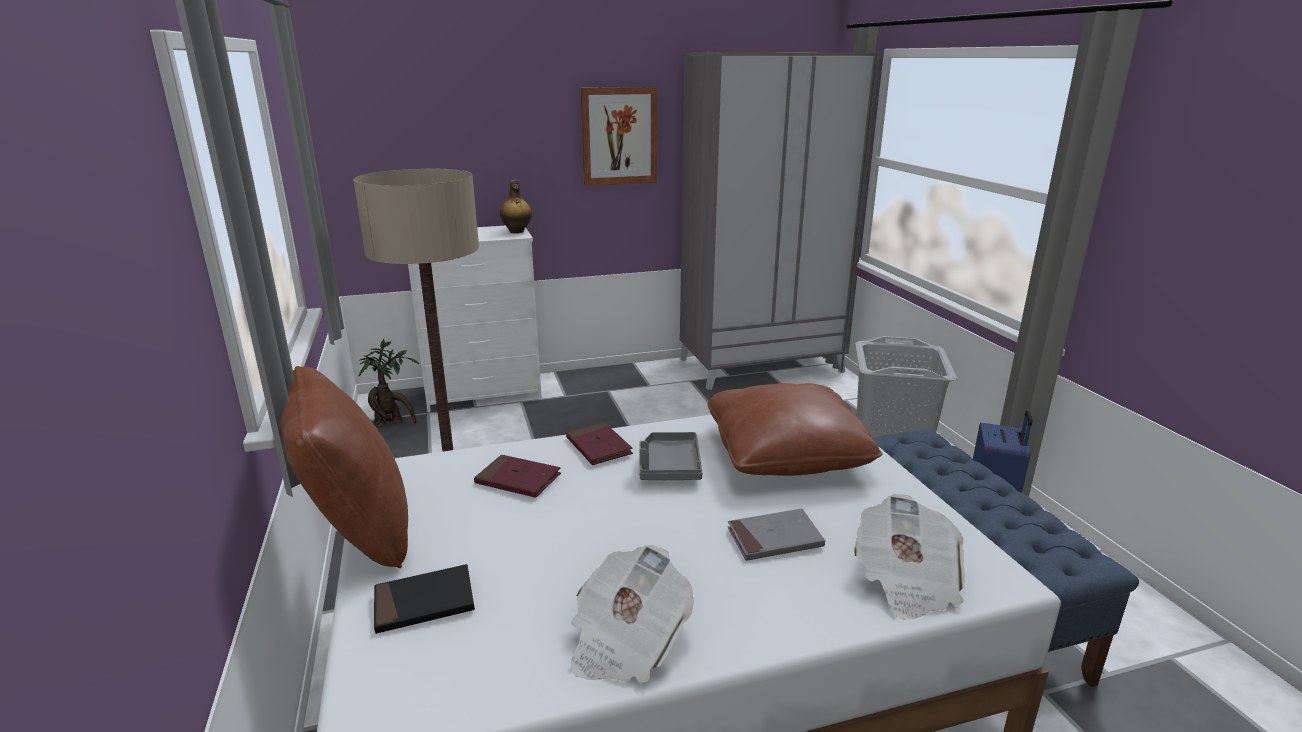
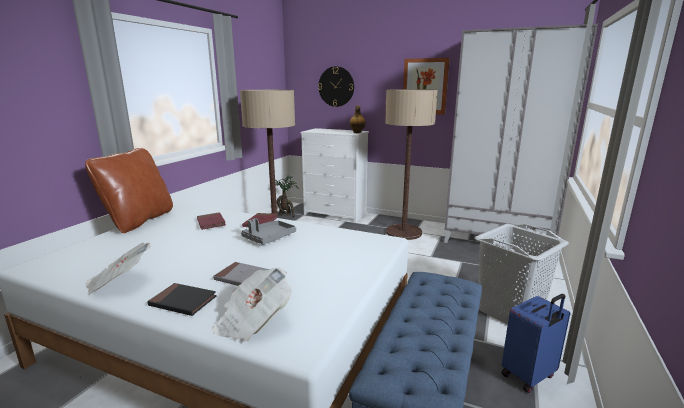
camera: 40 degrees right, 5 degrees down
black book [374,564,475,634] -> black book moved to [147,283,217,316]
brown pillow [707,383,883,476] -> none
none -> wall clock [318,66,354,107]
none -> floor lamp [385,89,438,240]

